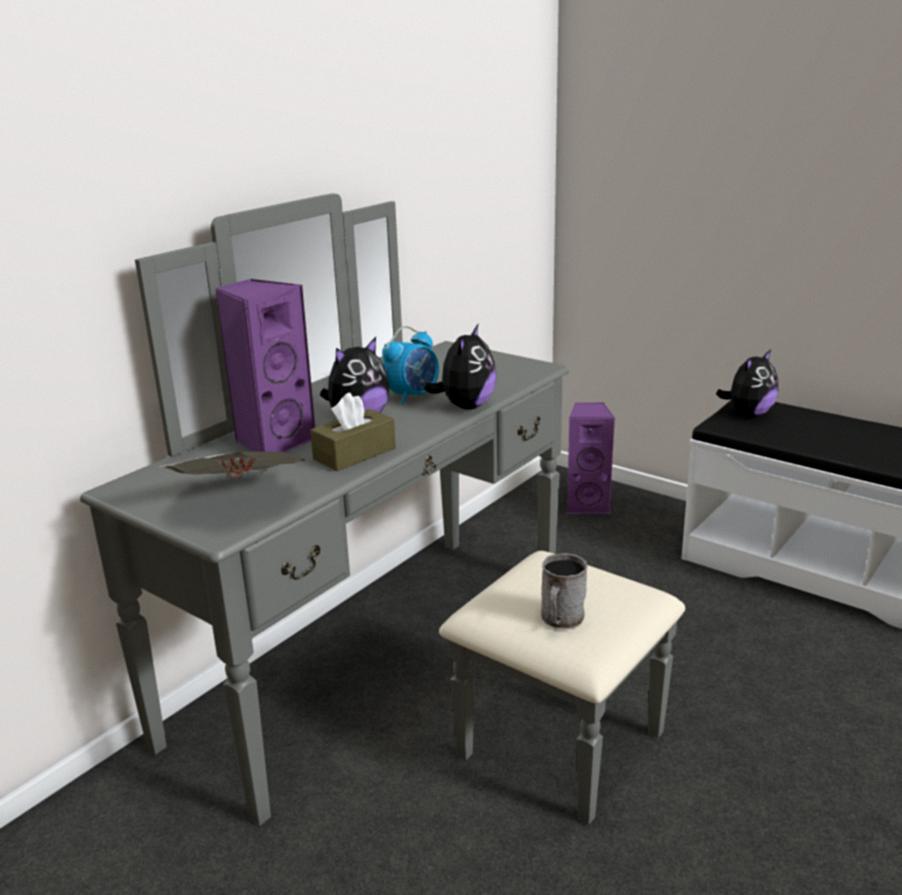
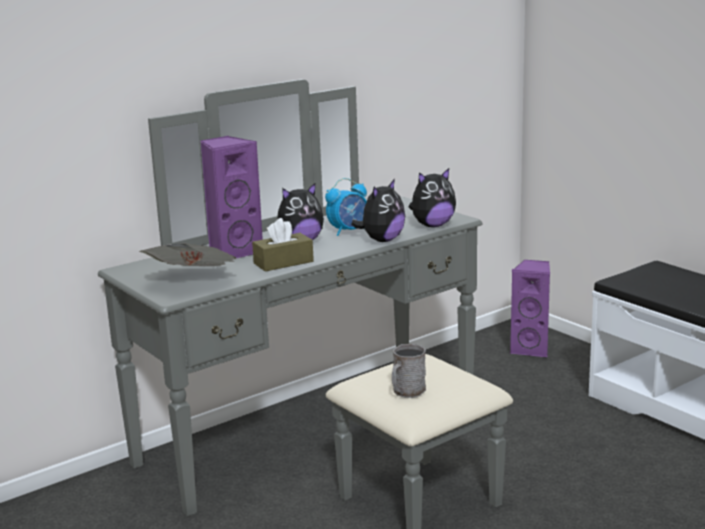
camera: 15 degrees right, 5 degrees down
plush toy [716,349,778,417] -> plush toy moved to [409,168,456,227]

